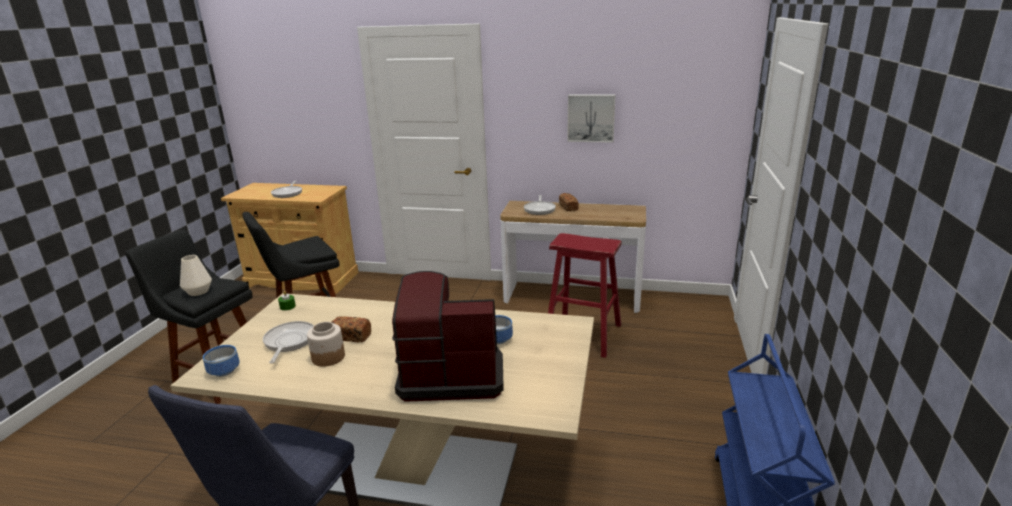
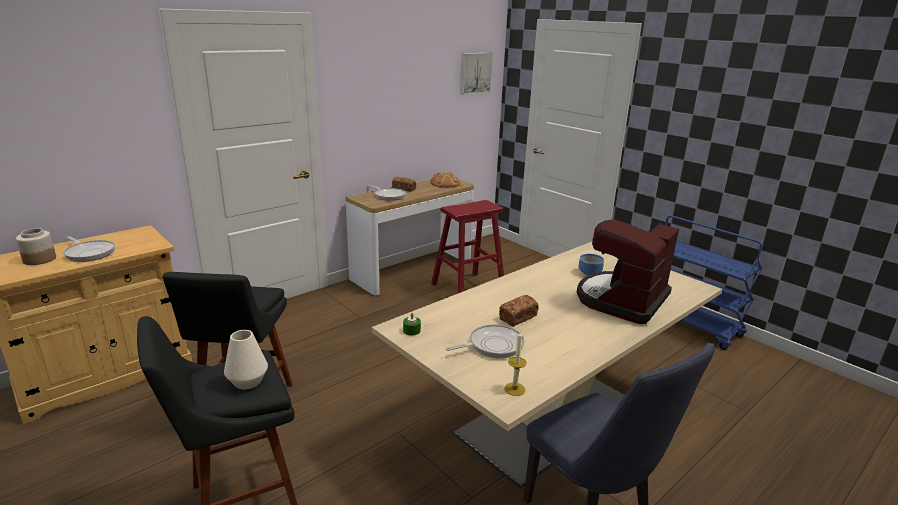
camera: 55 degrees left, 0 degrees up
bowl [203,345,240,377] -> candle [504,331,527,396]
frying pan [263,321,314,364] -> frying pan turned 120 degrees clockwise [445,324,524,358]
jar [307,322,345,367] -> jar moved to [16,228,56,265]
picture [567,95,616,143] -> picture moved to [460,53,493,95]
none -> bread [430,172,460,188]

